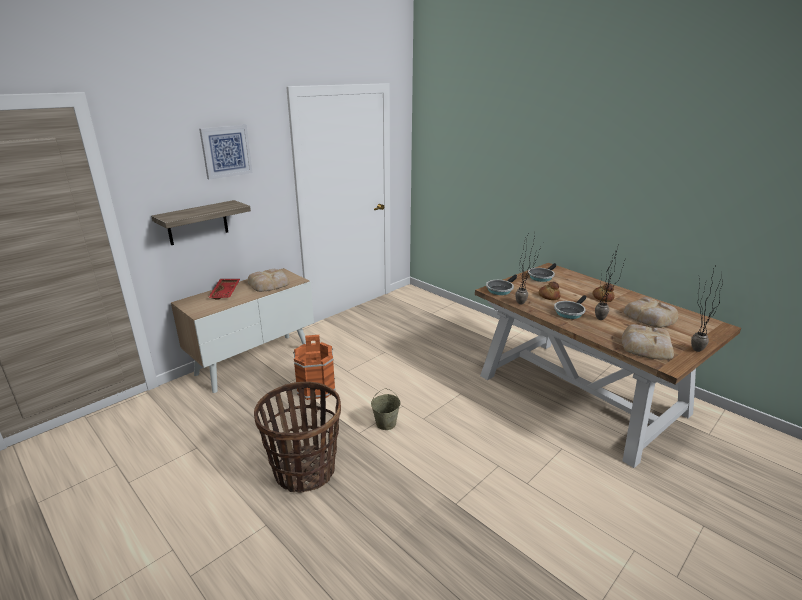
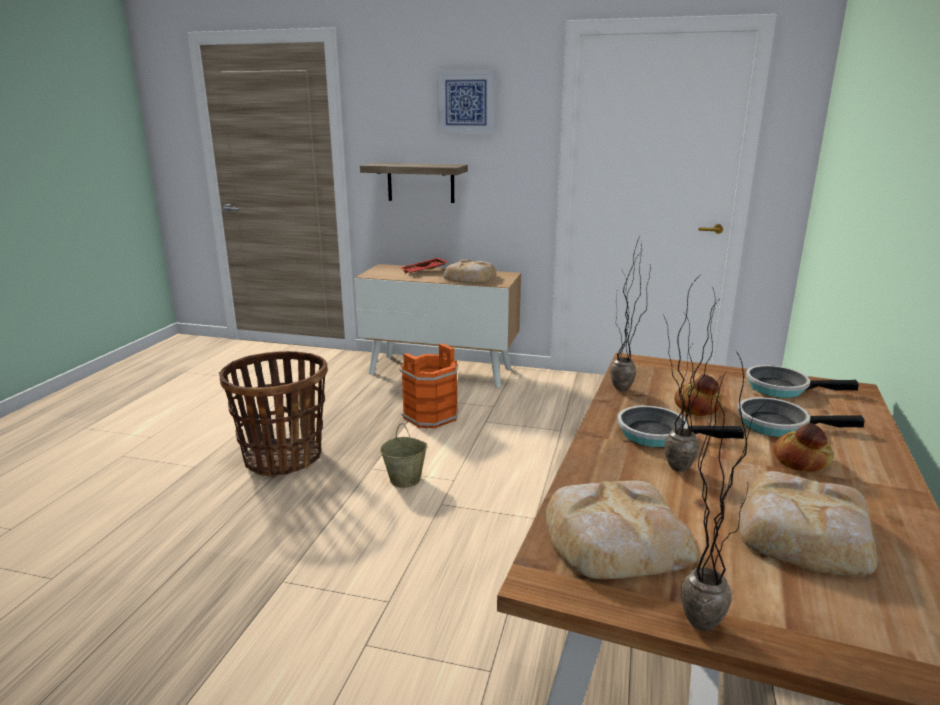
camera: 60 degrees right, 5 degrees down
frying pan [486,275,517,295] -> frying pan moved to [737,397,865,437]

